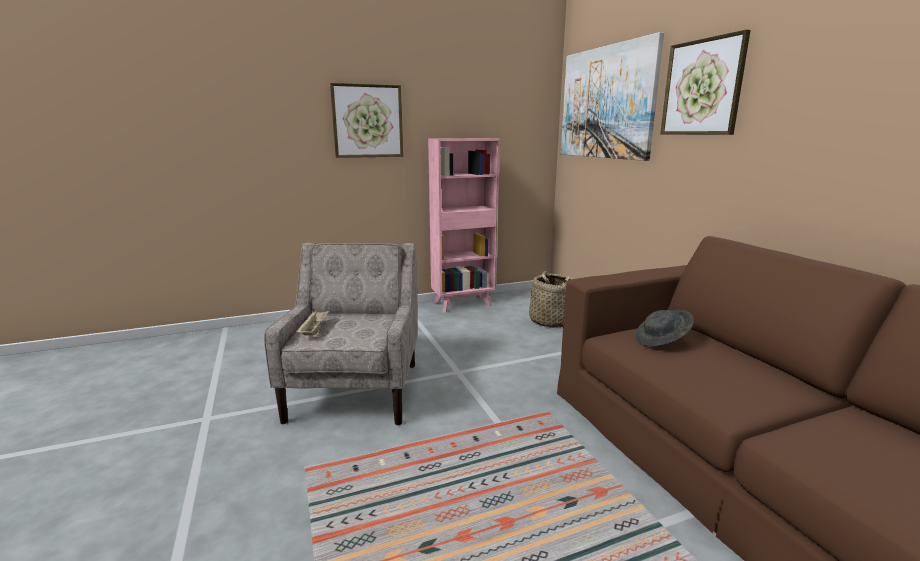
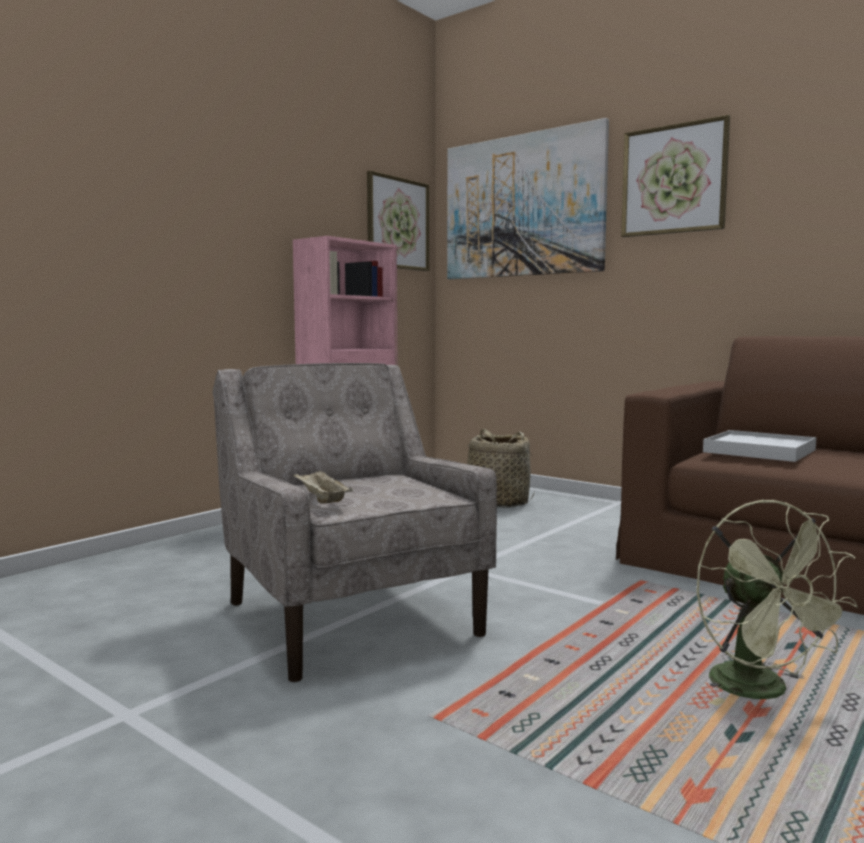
camera: 30 degrees left, 10 degrees down
picture [330,83,403,158] -> picture moved to [367,171,429,271]
grey hat [635,310,694,346] -> white tray [703,430,817,462]
none -> green fan [697,499,858,706]

